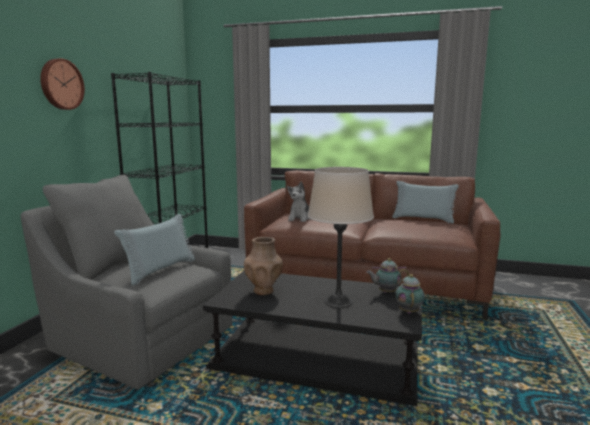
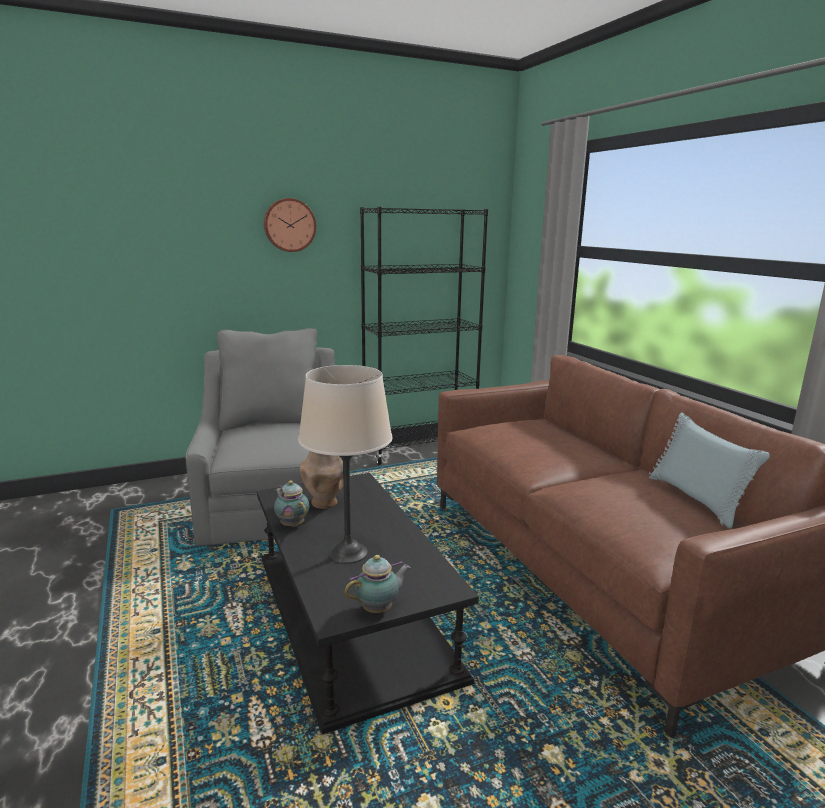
camera: 50 degrees right, 5 degrees up
blue pillow [114,214,195,285] -> none
plush toy [287,181,311,222] -> none
teapot [366,258,409,293] -> teapot moved to [274,481,310,527]

